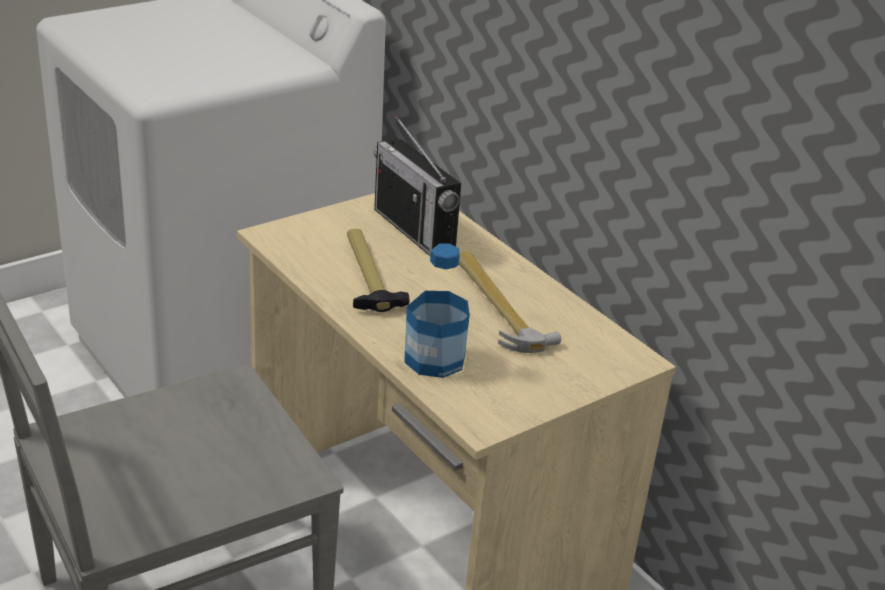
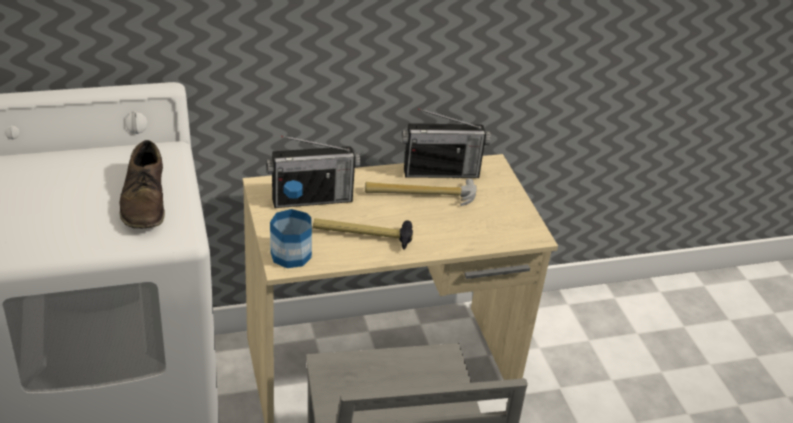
camera: 70 degrees left, 5 degrees up
bottle [404,243,470,378] -> bottle moved to [270,180,312,268]
none -> brown shoe [119,140,165,229]
none -> radio [402,108,491,178]

